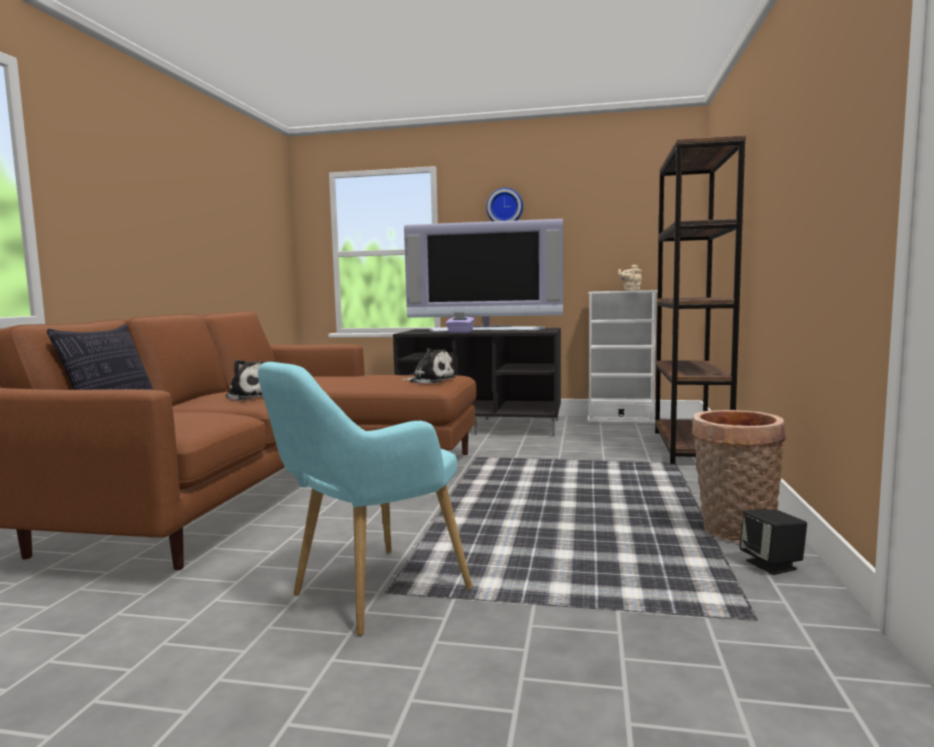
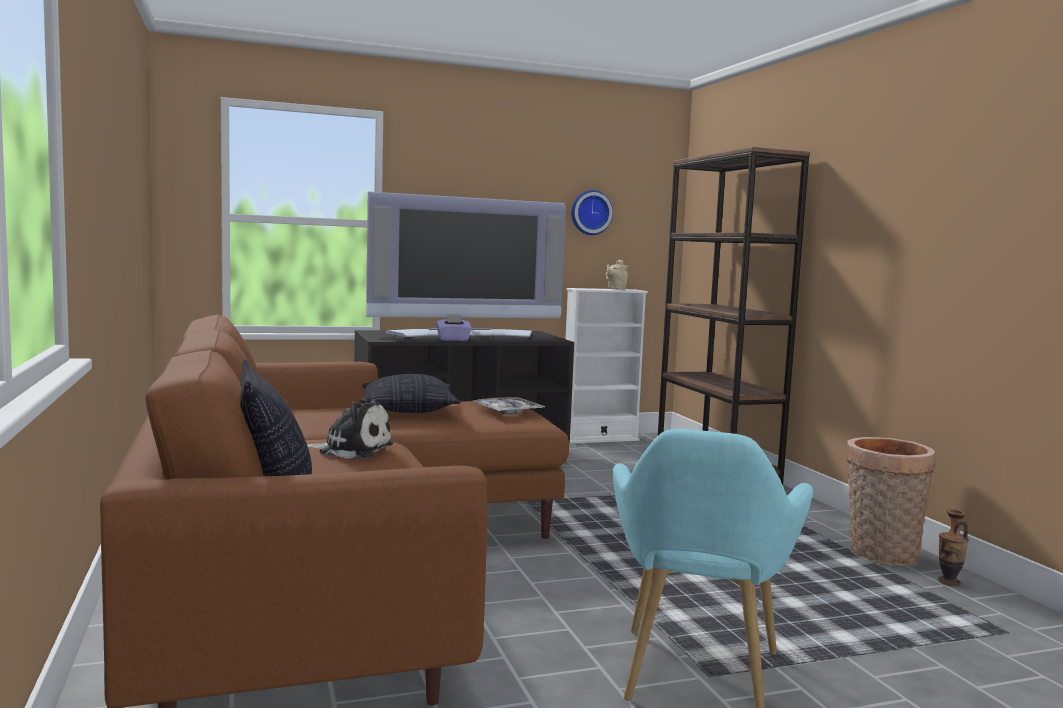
camera: 30 degrees left, 0 degrees up
plush toy [401,348,456,384] -> tray [473,397,546,415]
wall clock [486,188,523,221] -> wall clock moved to [571,190,613,235]
black speaker [739,509,807,575] -> vase [938,509,969,586]
none -> pillow [359,374,461,413]

